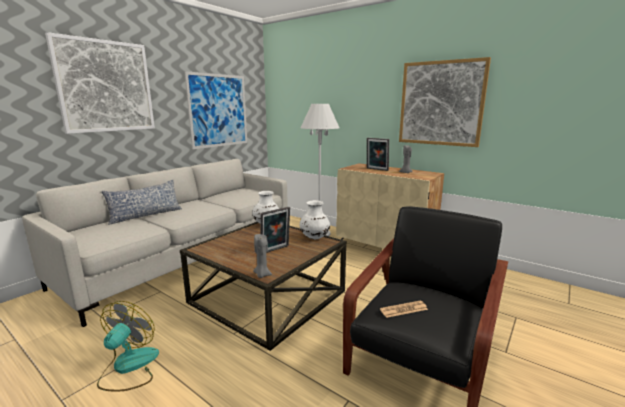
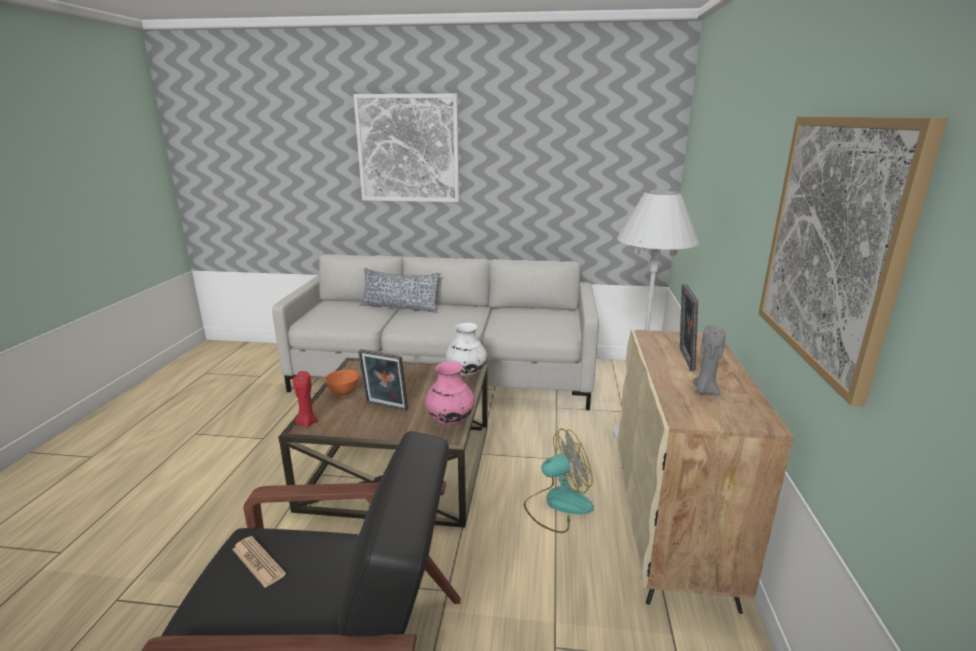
camera: 60 degrees right, 5 degrees up
fan [97,301,159,392] -> fan moved to [524,428,594,533]
picture [184,71,247,149] -> none
grey candle [253,234,272,278] -> red candle [293,371,318,428]
white vase [300,200,330,239] -> pink vase [425,361,475,425]
none -> orange bowl [325,370,359,395]

